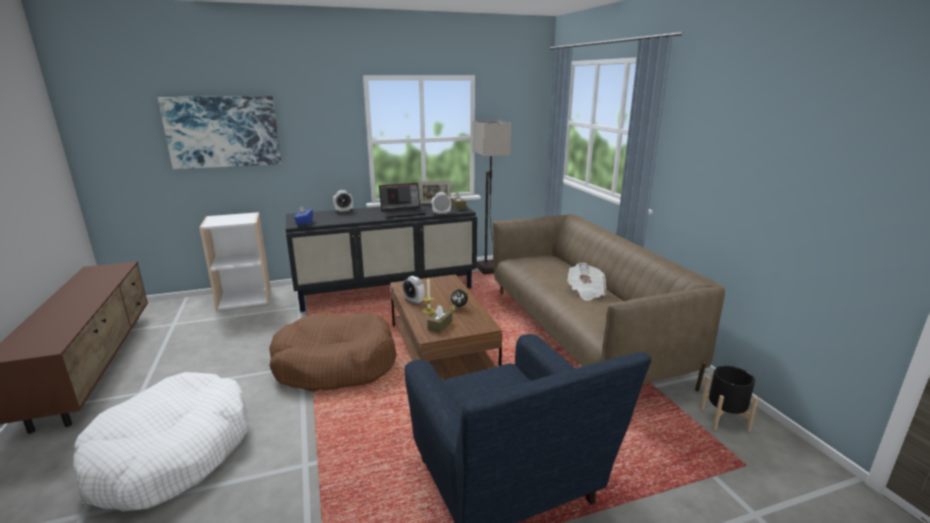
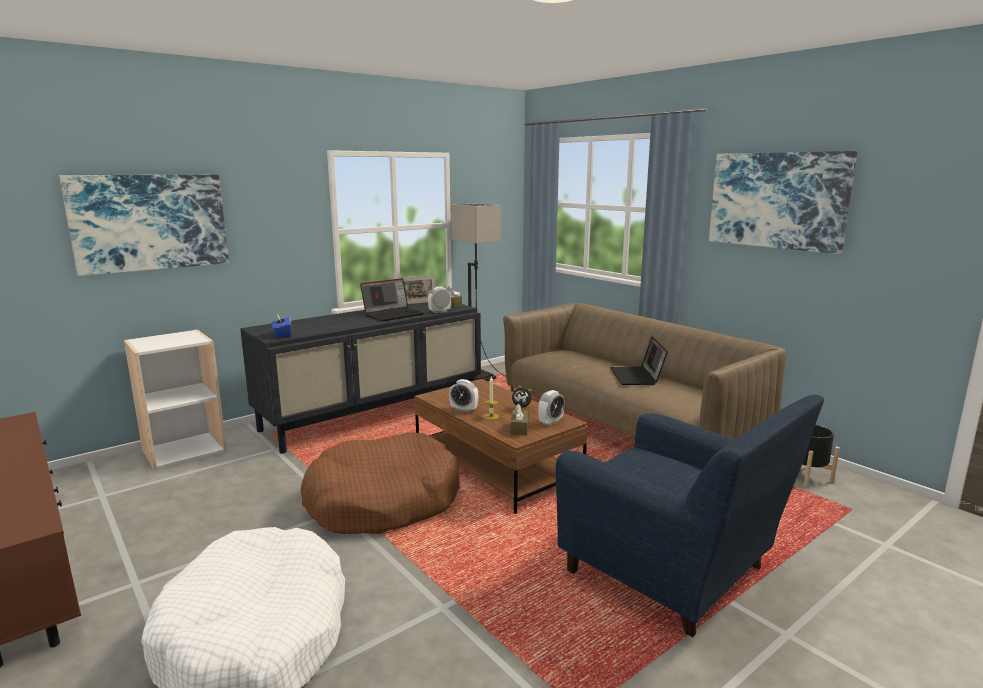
camera: 20 degrees left, 5 degrees down
alarm clock [333,190,353,212] -> alarm clock moved to [538,390,565,426]
newspaper [567,263,606,301] -> laptop [610,337,668,385]
none -> picture [709,151,857,254]

